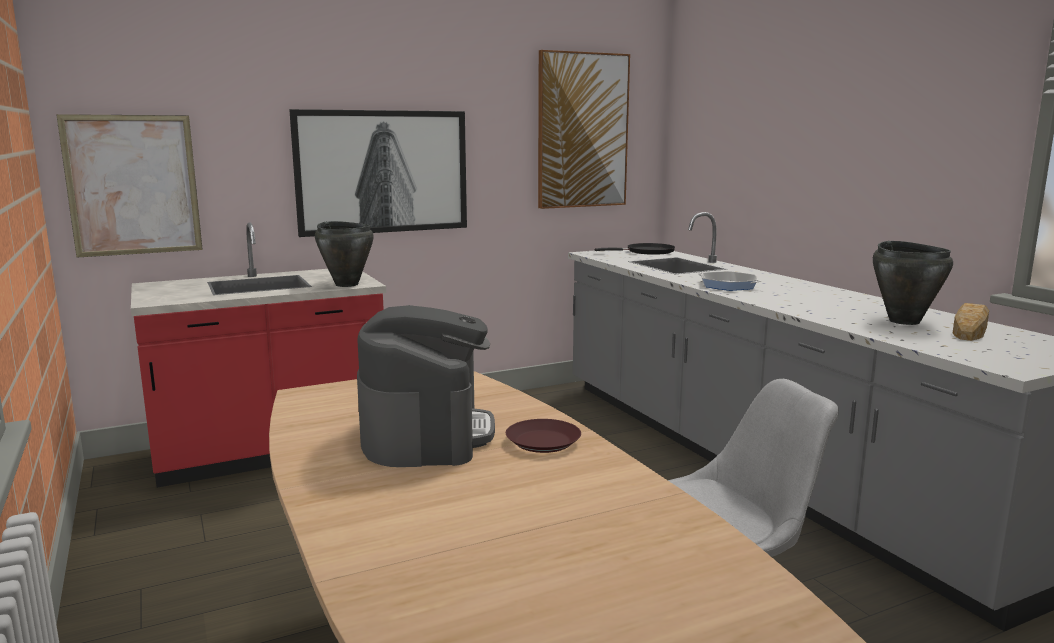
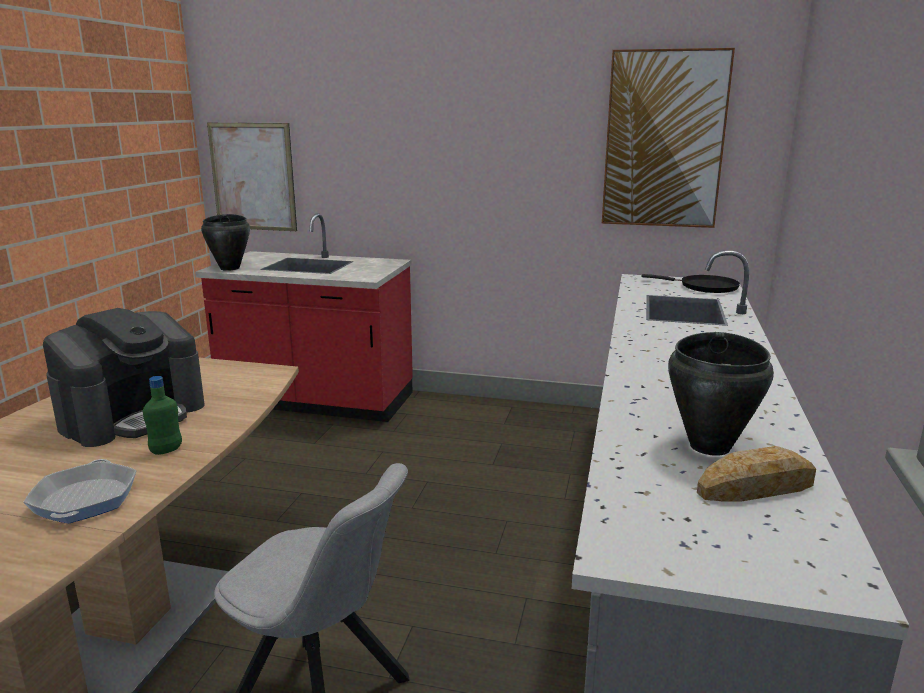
camera: 40 degrees right, 5 degrees up
picture [289,109,467,237] -> none
black cooking pot [315,221,374,287] -> black cooking pot moved to [201,214,250,271]
brown plate [506,419,581,453] -> green bottle [143,376,182,455]
frying pan [698,271,761,291] -> frying pan moved to [23,459,137,524]

